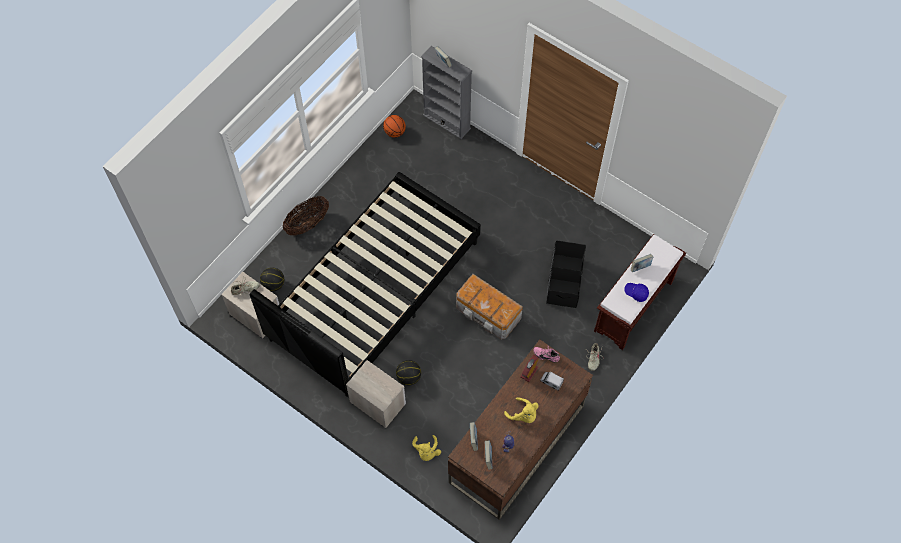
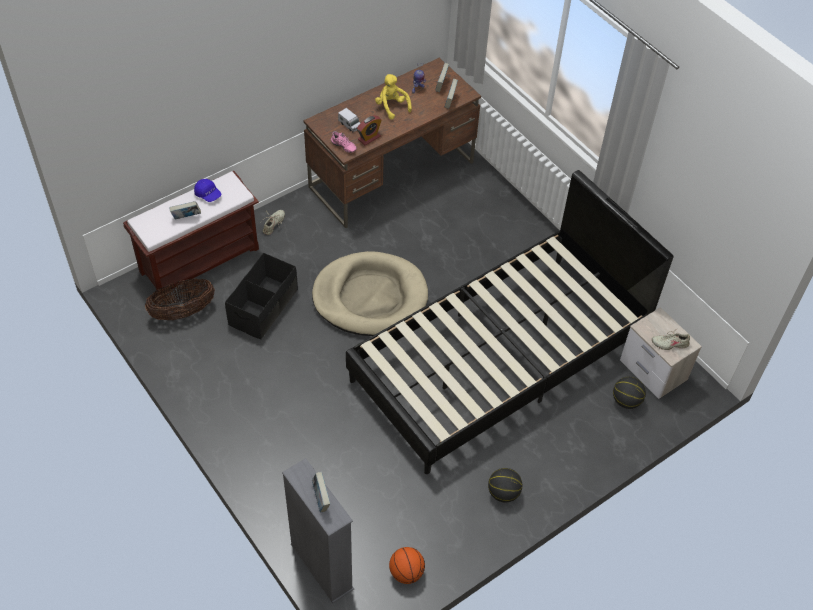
camera: 165 degrees left, 10 degrees down
basket [283,196,329,236] -> basket moved to [145,278,215,320]
nightstand [346,360,406,428] -> none
basketball [396,360,421,385] -> basketball moved to [488,468,522,502]
yellow plush toy [412,435,441,461] -> none
storage box [456,274,523,339] -> beige dog bed [312,251,428,336]

